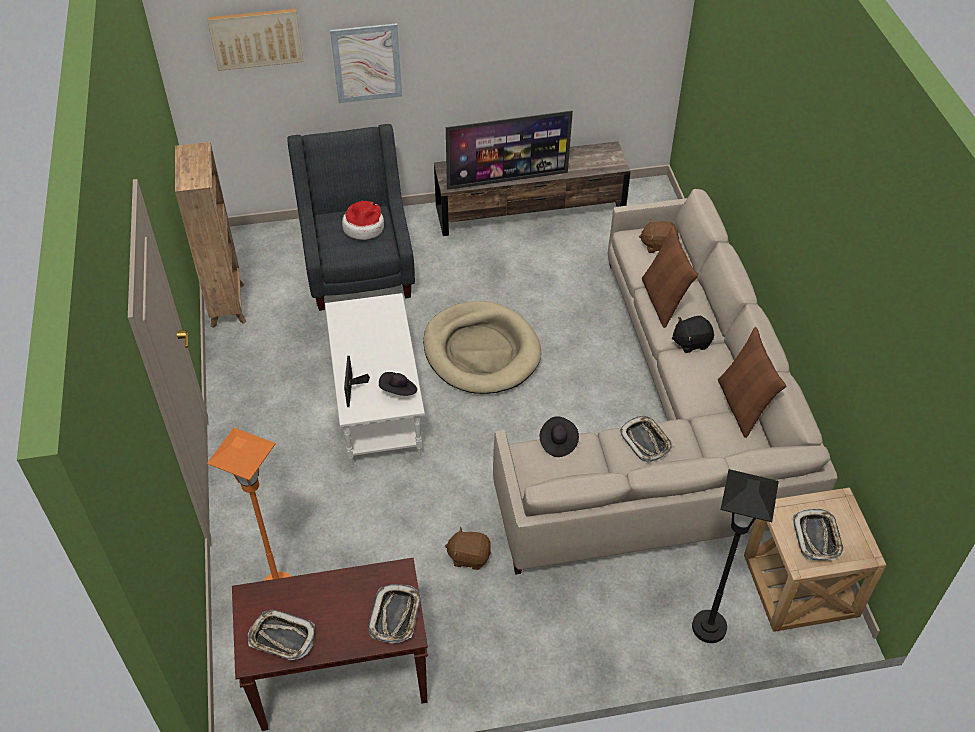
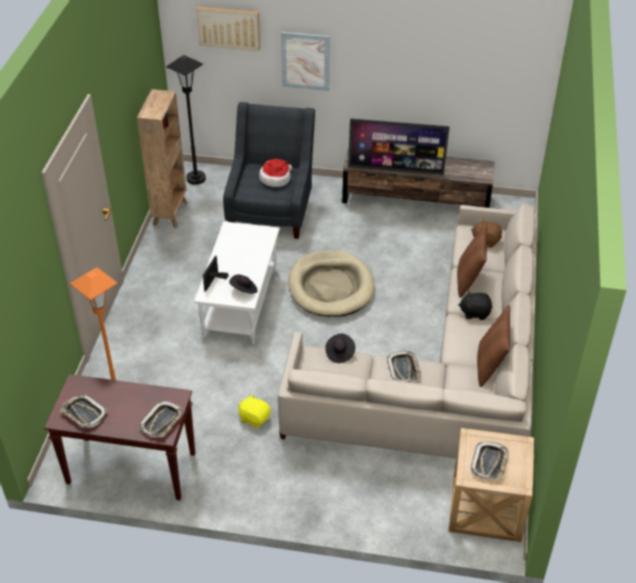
camera: 20 degrees right, 5 degrees down
brown plush toy [445,526,491,570] -> yellow plush toy [239,394,271,428]
black floor lamp [692,469,779,643] -> black floor lamp moved to [166,55,206,185]

